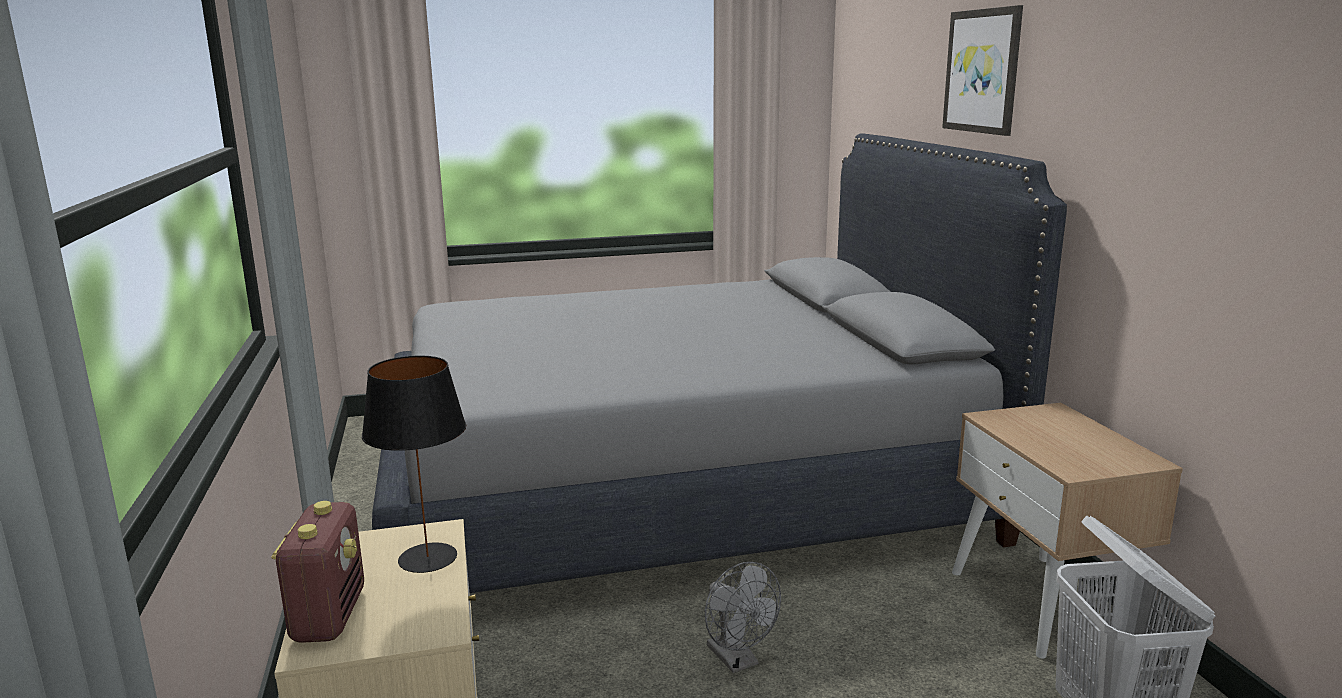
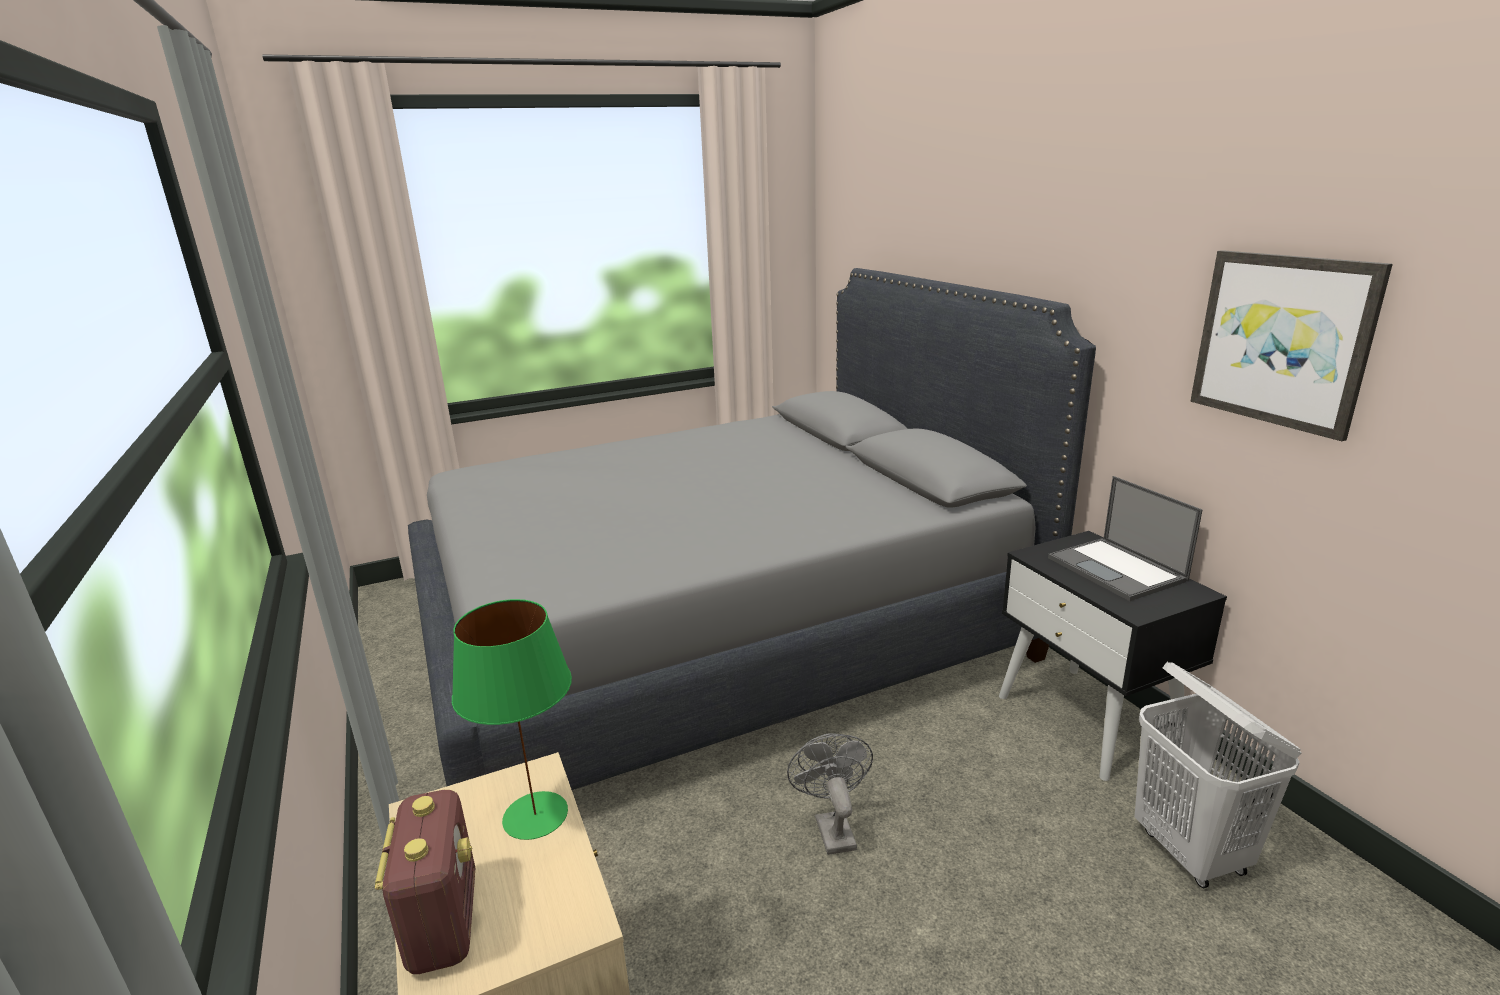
camera: 10 degrees left, 5 degrees up
black table lamp [362,356,466,573] -> green table lamp [452,599,572,840]
grey fan [705,562,781,673] -> grey fan turned 150 degrees counterclockwise [787,733,873,855]
picture [942,5,1023,136] -> picture moved to [1190,250,1393,441]
beige nightstand [952,403,1183,659] -> black nightstand [999,531,1227,781]
none -> laptop [1048,476,1203,601]

